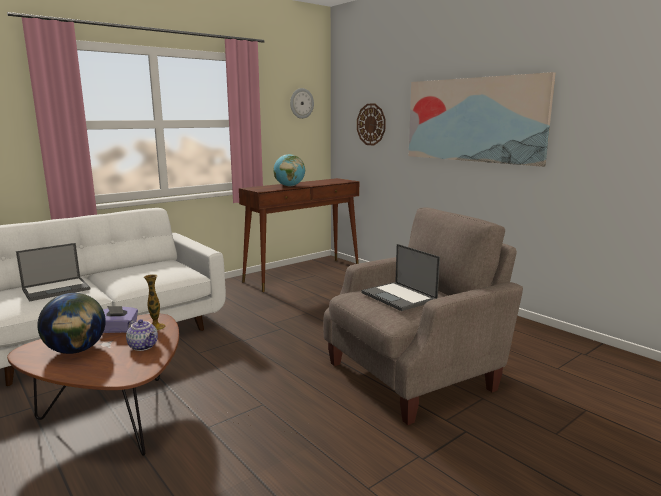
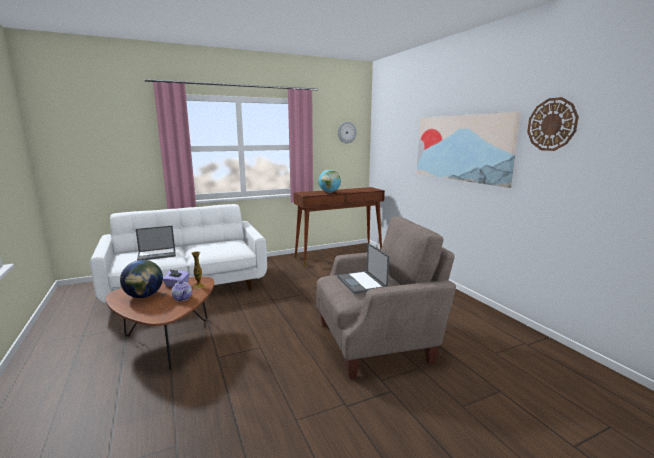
camera: 15 degrees right, 0 degrees up
wall clock [357,103,386,146] -> wall clock moved to [527,97,579,151]

